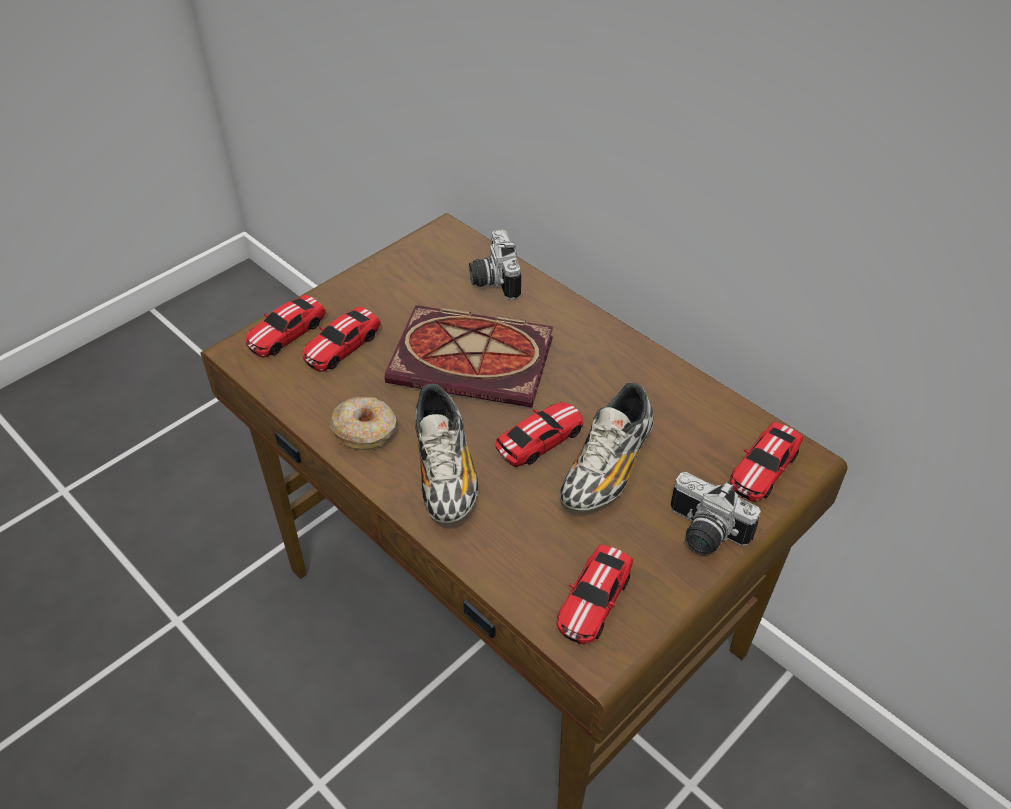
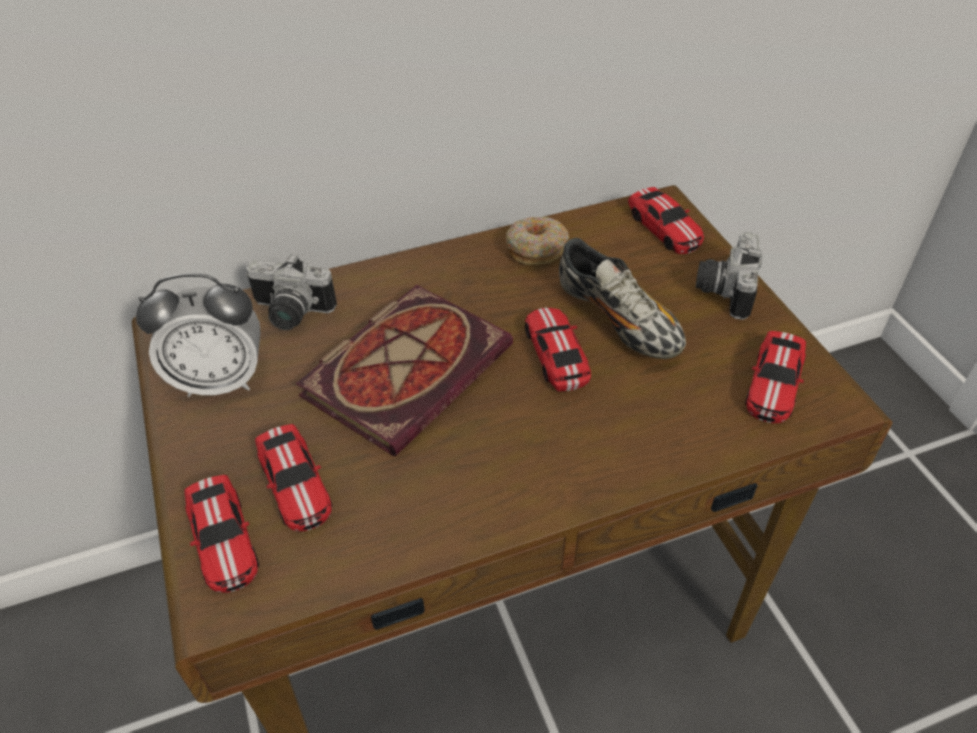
camera: 65 degrees left, 0 degrees up
donut [330,397,397,450] -> donut moved to [505,217,569,265]
shoe [415,384,478,525] -> none
toy car [557,545,633,644] -> toy car turned 60 degrees clockwise [745,331,806,423]
camera [671,472,761,556] -> camera turned 135 degrees clockwise [696,232,762,320]
none -> alarm clock [136,273,261,397]

